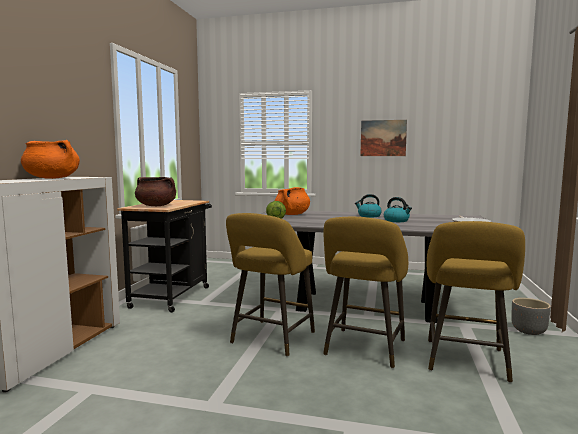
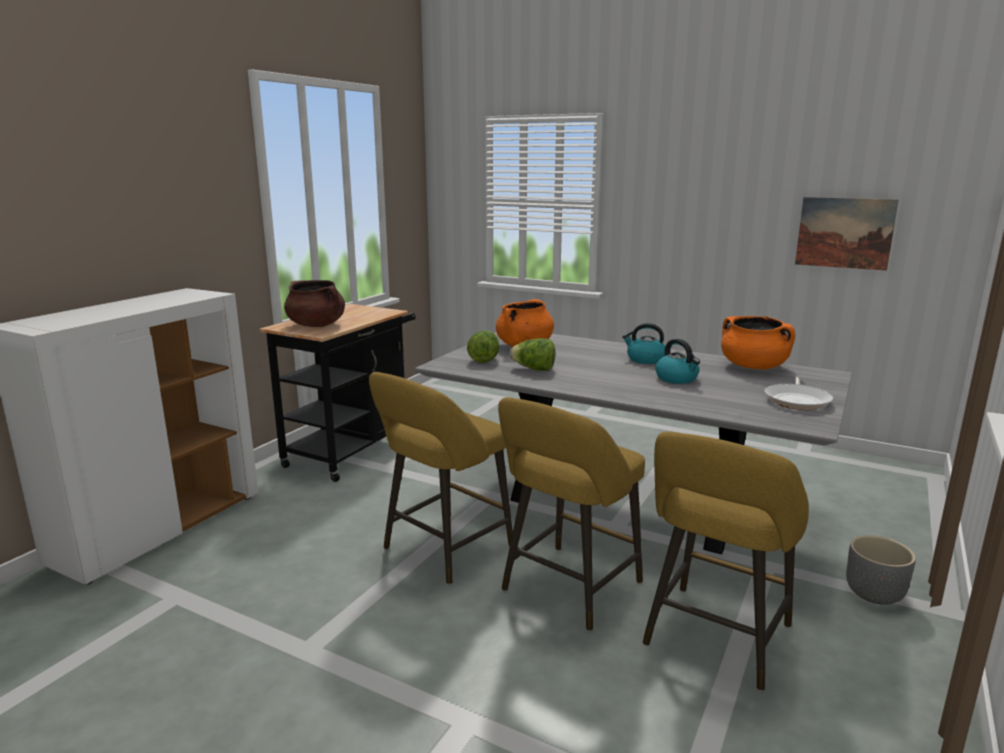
camera: 15 degrees right, 10 degrees up
orange cooking pot [21,140,80,179] -> orange cooking pot moved to [721,316,795,369]
picture [360,120,407,156] -> picture moved to [795,197,899,271]
none -> lettuce [510,338,556,371]

